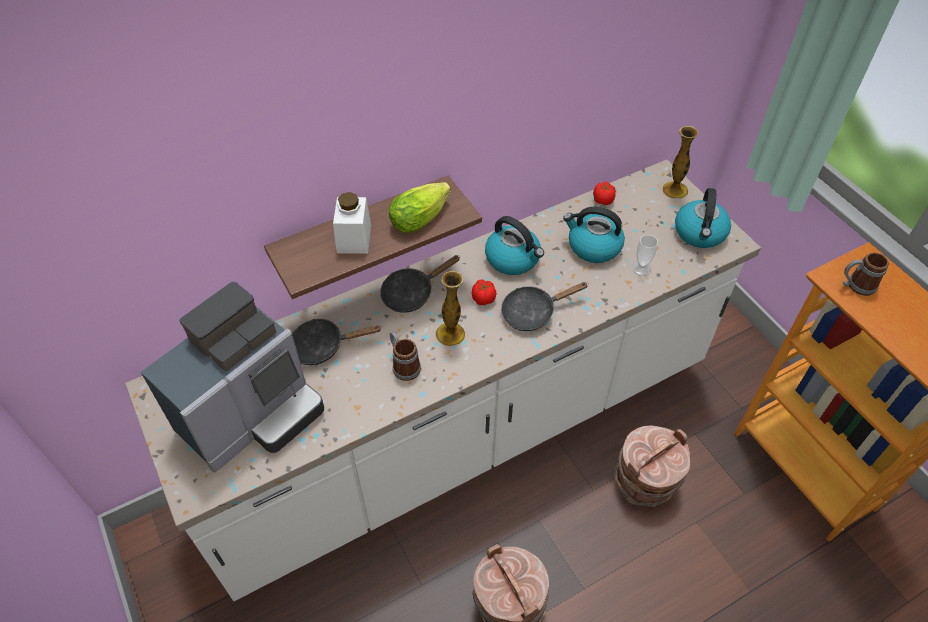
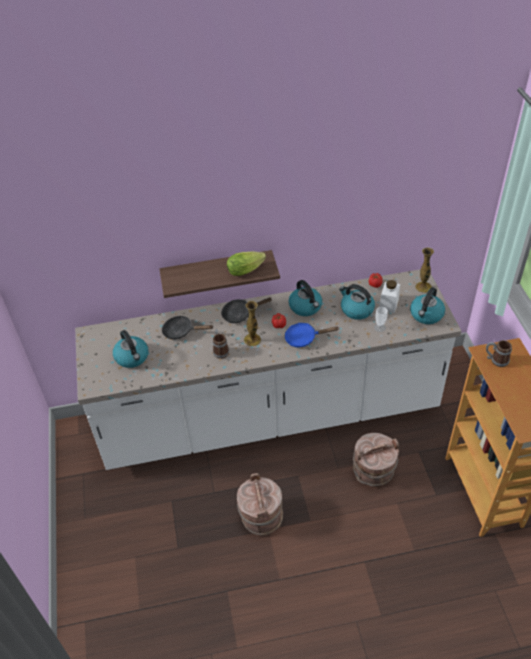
camera: 20 degrees right, 5 degrees down
coffee machine [141,282,324,472] -> kettle [113,330,148,368]
white jar [333,192,371,254] -> white jar moved to [379,280,400,313]
black frying pan [501,282,587,331] -> blue frying pan [284,322,339,347]

